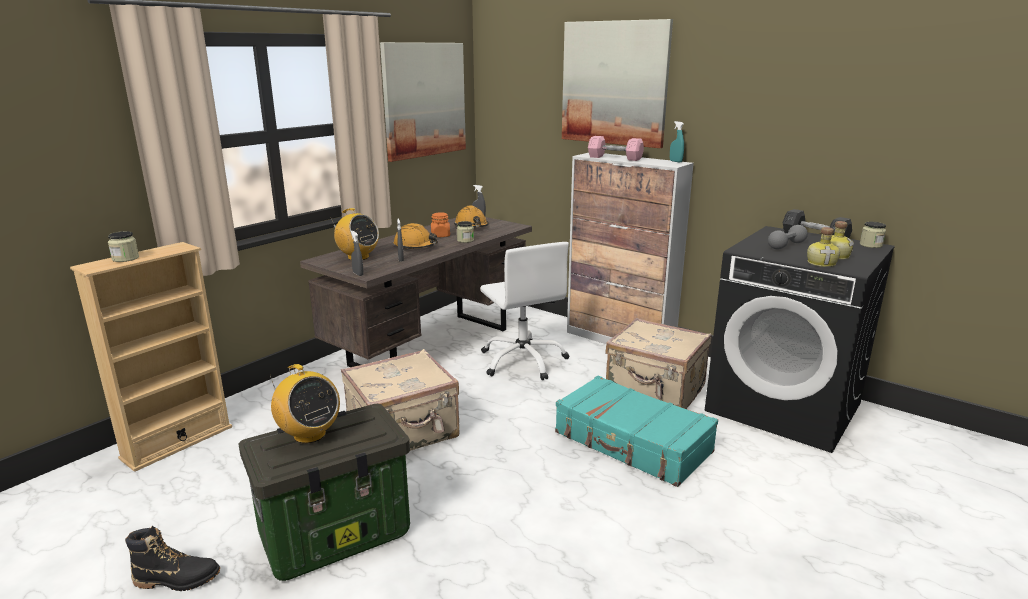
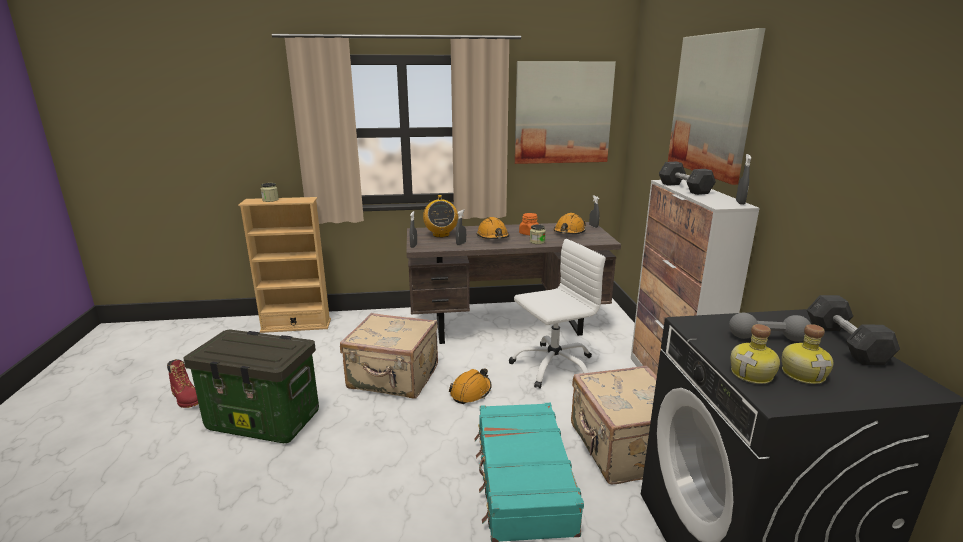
camera: 45 degrees right, 0 degrees up
black boot [125,526,220,591] -> red boot [167,359,199,408]
radio [270,364,340,444] -> none
white office chair [480,242,569,380] -> white office chair turned 135 degrees counterclockwise [509,239,606,389]
pink dumbbell [588,136,644,161] -> grey dumbbell [659,162,716,195]
turquoise spray bottle [670,121,684,163] -> grey spray bottle [736,154,751,205]
jar [860,222,886,248] -> none
none -> orange hard hat [449,368,492,404]

